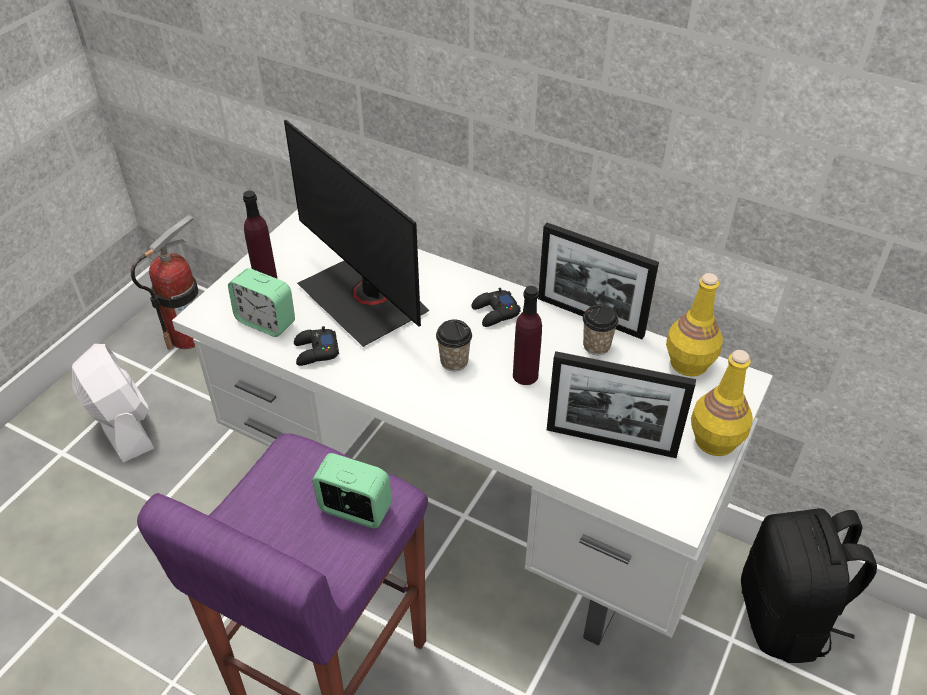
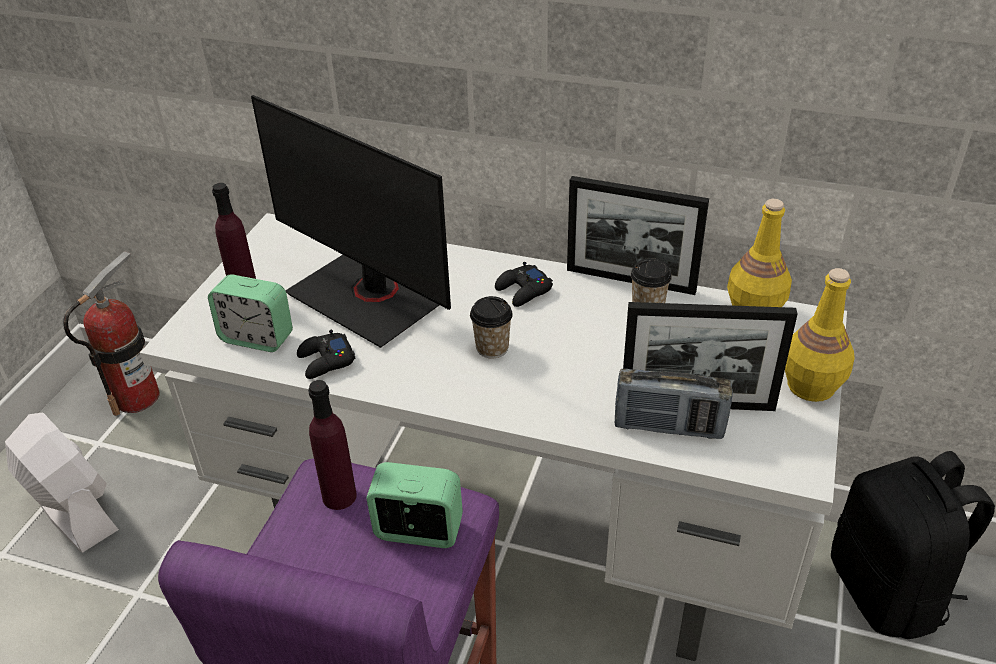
camera: 10 degrees left, 5 degrees down
purple bottle [513,286,542,385] -> purple bottle moved to [308,380,357,510]
none -> radio [615,369,733,439]

